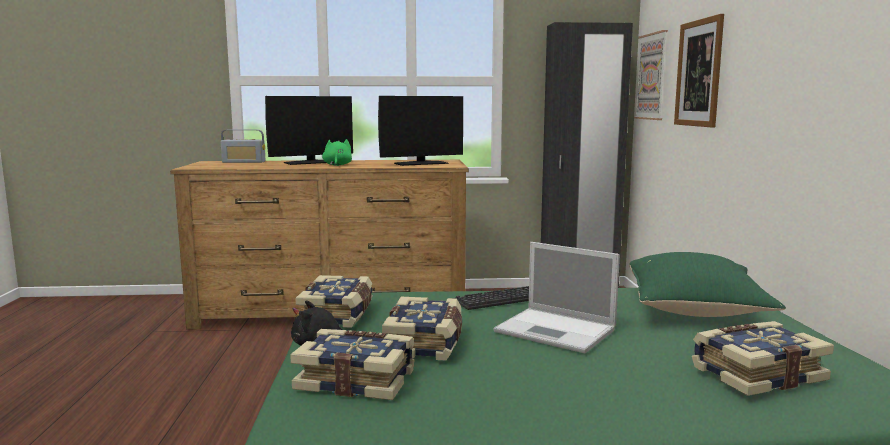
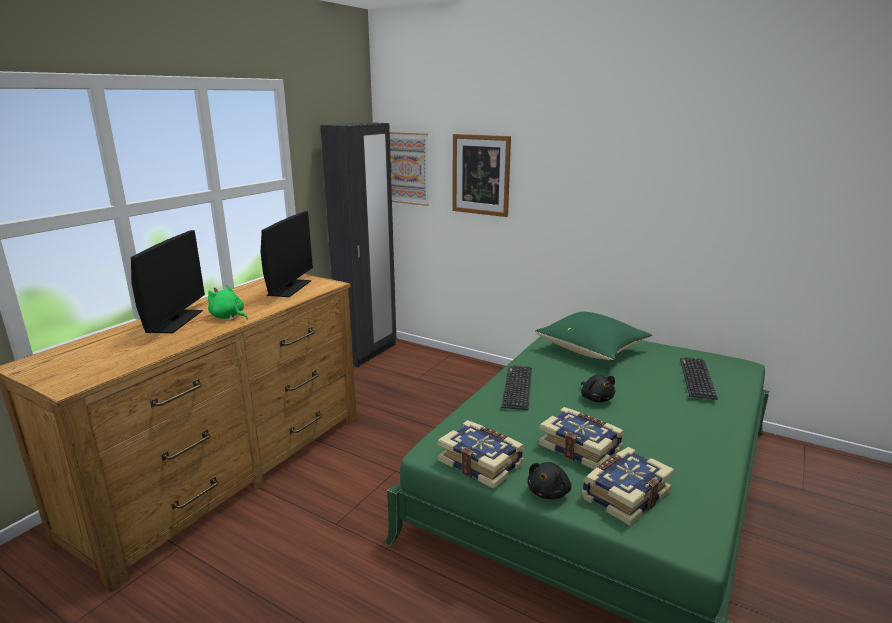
camera: 55 degrees left, 10 degrees up
radio [221,130,265,163] -> none
laptop [493,242,620,353] -> black plush toy [581,375,615,402]
book [692,321,834,396] -> keyboard [680,357,718,400]

